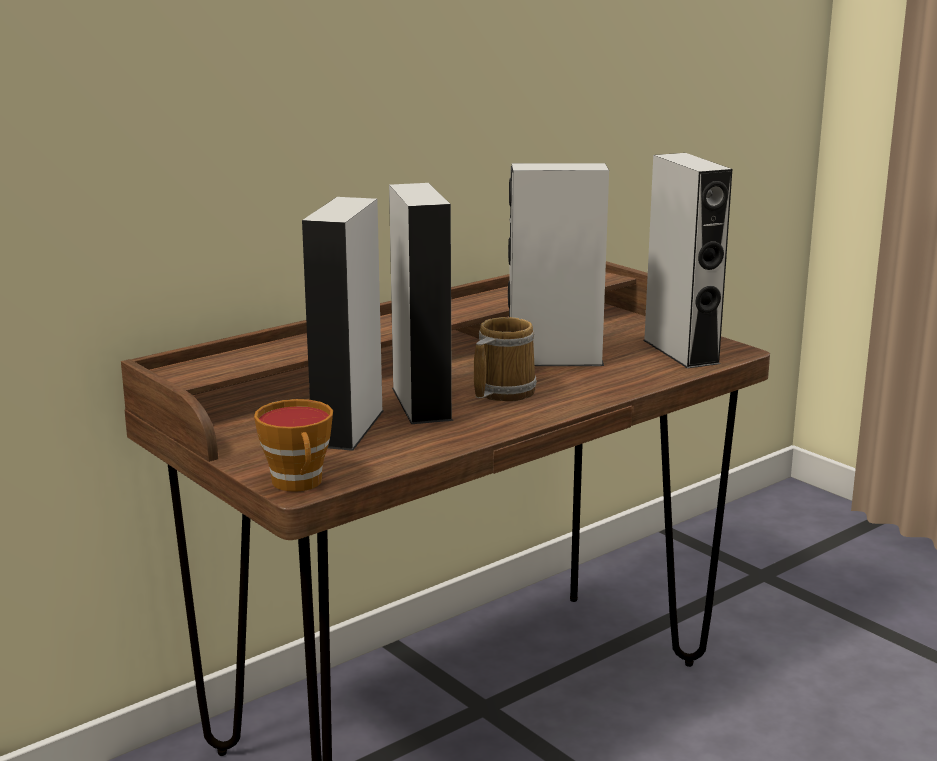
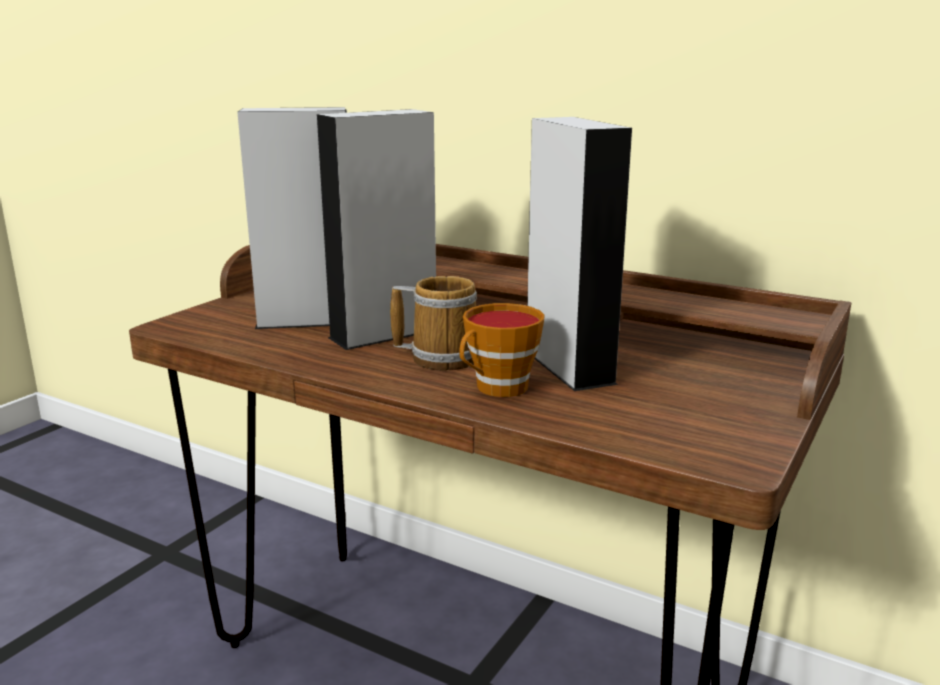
camera: 70 degrees right, 0 degrees up
cup [254,399,333,492] -> cup moved to [459,303,545,397]
grey speaker [643,153,732,368] -> none

